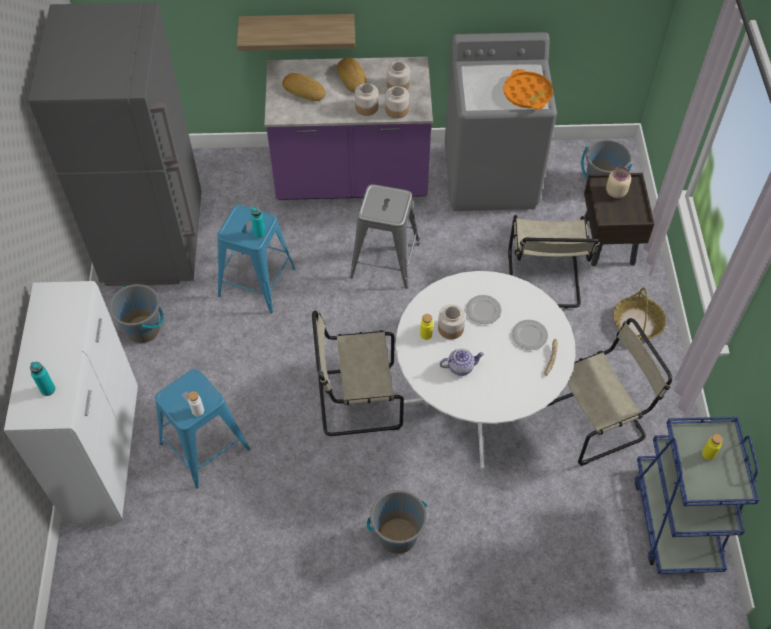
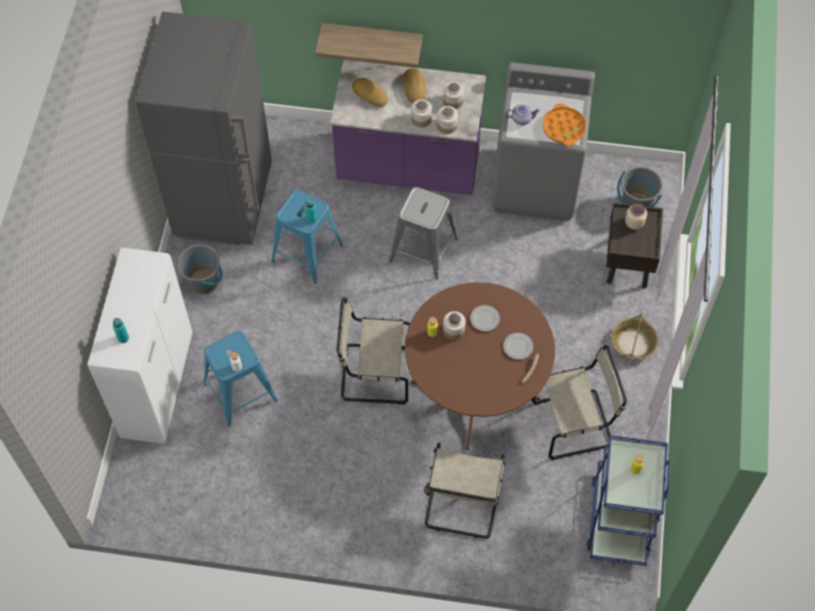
camera: 10 degrees right, 5 degrees up
grey bucket [367,490,428,554] -> none
white dining table [396,271,576,470] -> brown dining table [405,282,555,450]
teapot [440,349,484,376] -> teapot moved to [505,104,540,125]
beige chair [508,215,600,309] -> beige chair moved to [424,443,505,539]

